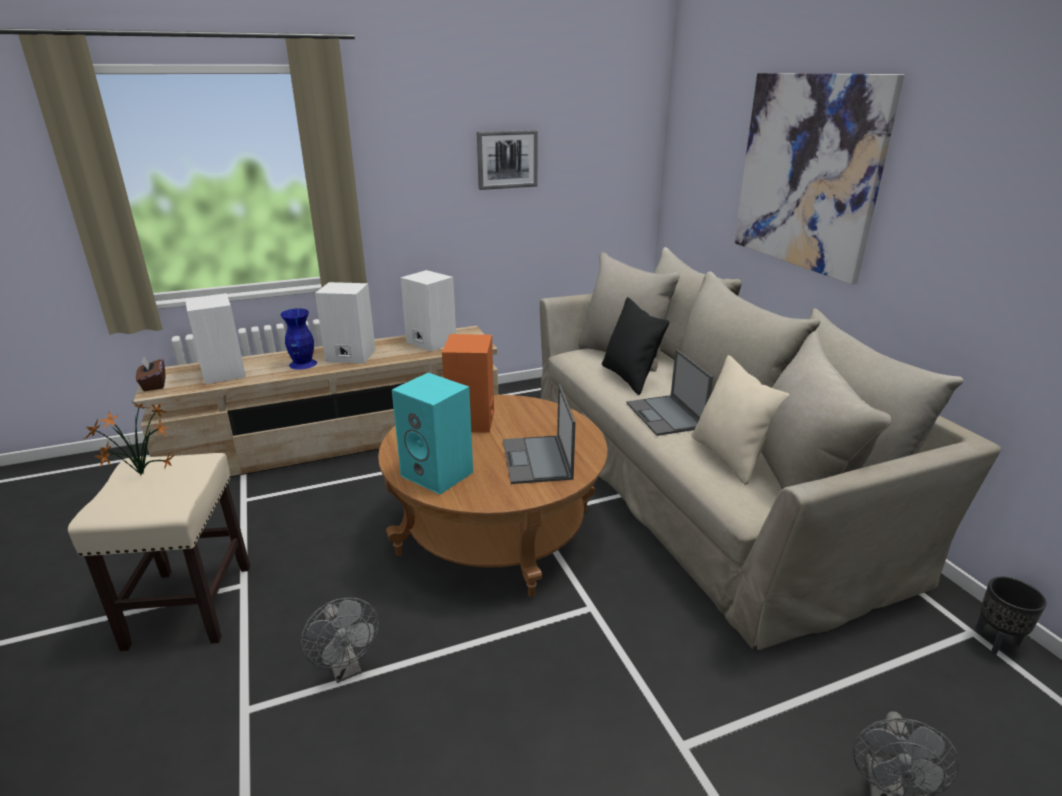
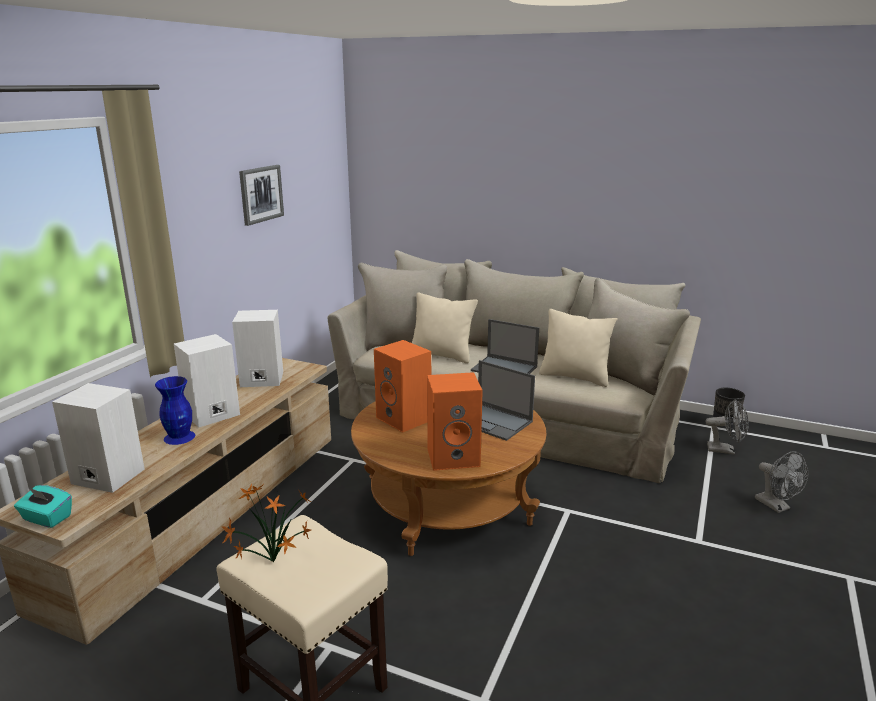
camera: 45 degrees left, 5 degrees down
brown tissue box [136,357,166,391] -> turquoise tissue box [14,485,72,528]
grey fan [301,597,379,683] -> grey fan moved to [705,399,749,455]
turquoise speaker [392,373,473,495] -> orange speaker [427,372,483,471]
black pillow [602,297,669,395] -> beige pillow [412,292,478,363]
picture [734,73,904,284] -> none

